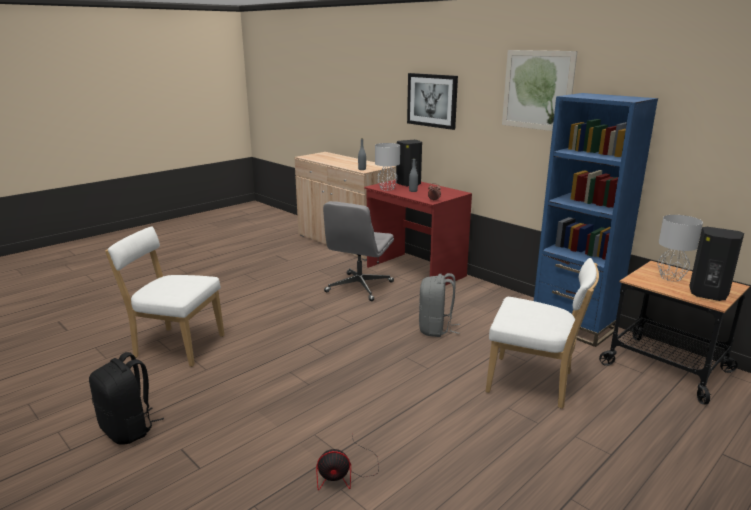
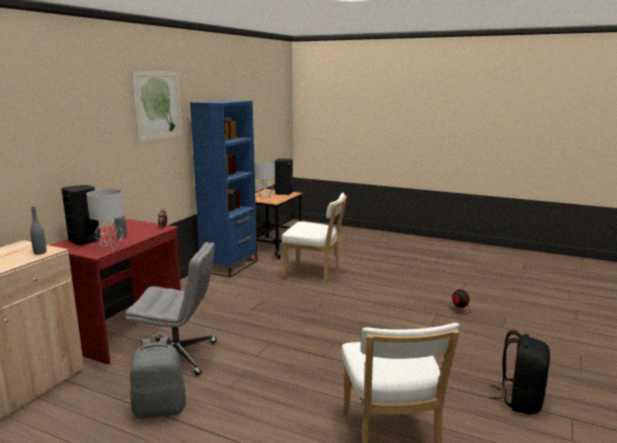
camera: 110 degrees left, 5 degrees down
picture [407,73,458,130] -> none
grey backpack [419,273,460,337] -> grey backpack moved to [130,337,186,419]
white chair [485,258,599,409] -> white chair turned 105 degrees clockwise [282,193,347,283]

